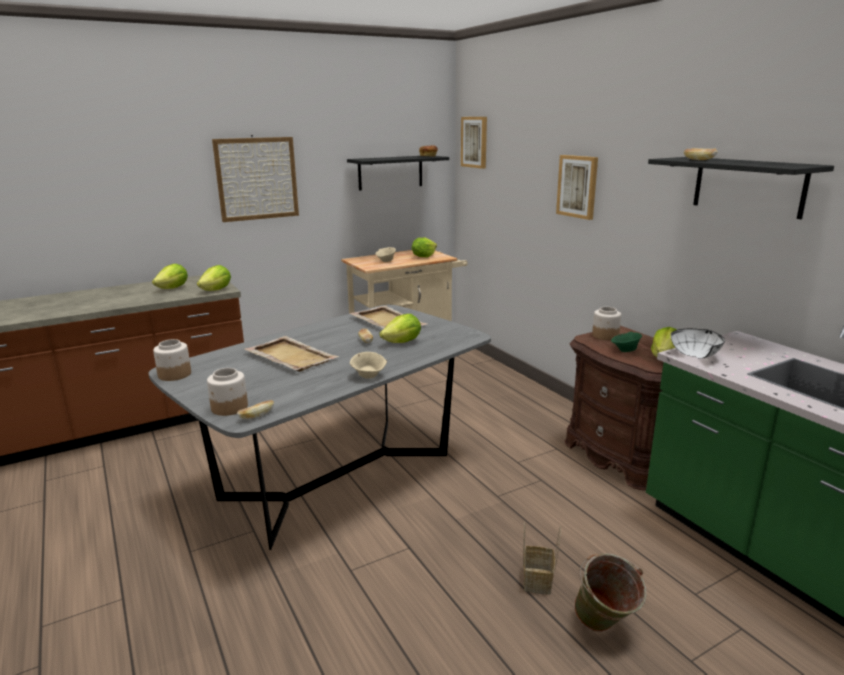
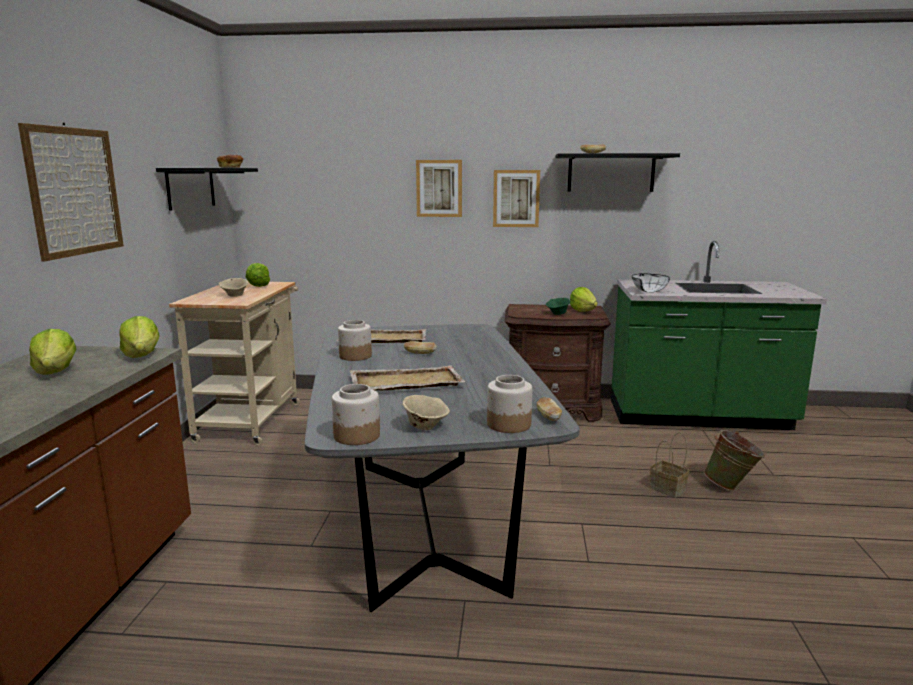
camera: 55 degrees left, 5 degrees down
beige bowl [350,352,387,379] -> beige bowl moved to [403,395,450,430]
lettuce [379,314,421,343] -> none
picture [461,117,487,169] -> picture moved to [493,170,540,227]
jar [592,307,621,340] -> jar moved to [338,320,372,361]

